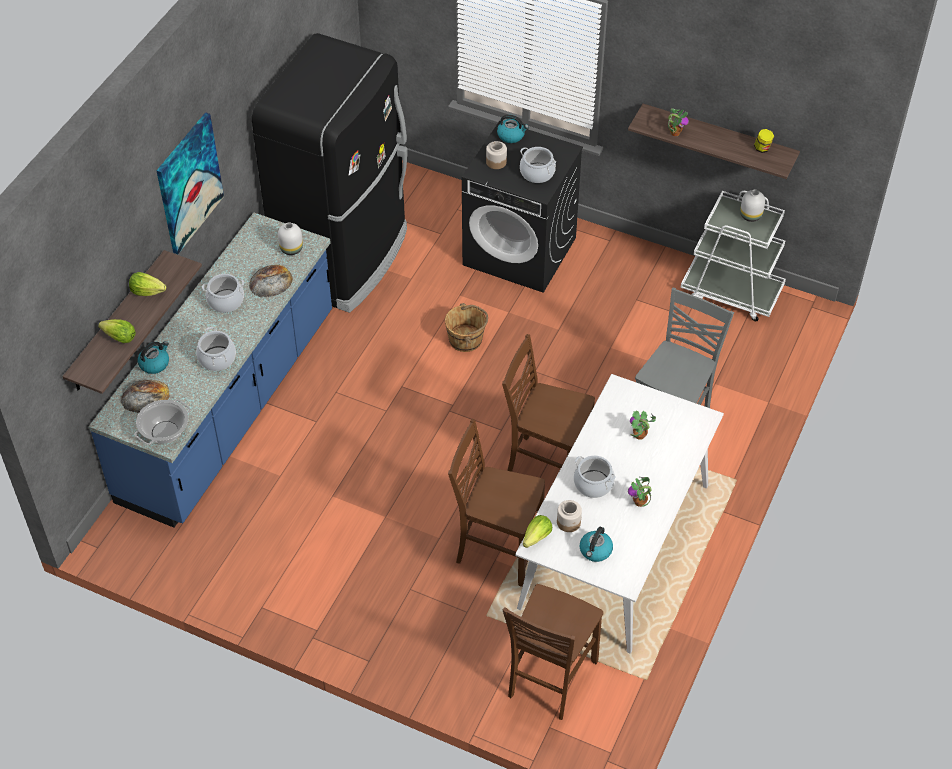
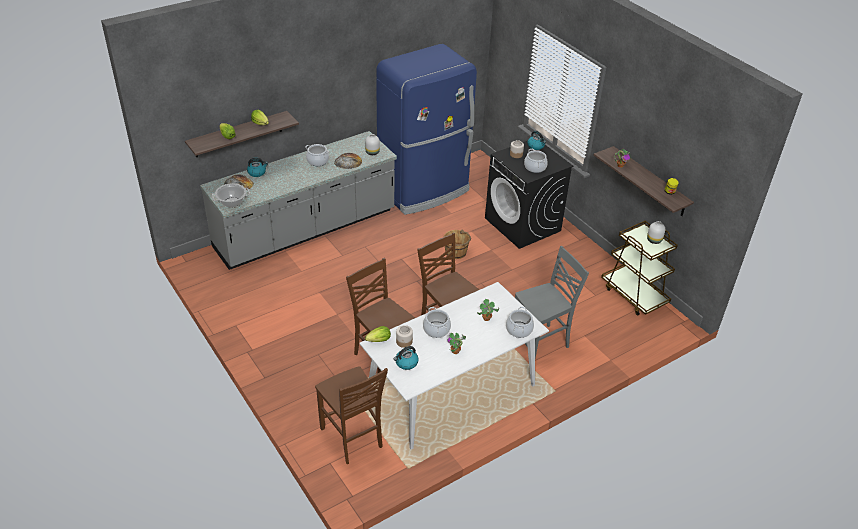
camera: 30 degrees right, 10 degrees down
blue counter [89,213,332,528] -> grey counter [200,131,397,270]
picture [157,112,224,254] -> none
cooking pot [196,327,236,371] -> cooking pot moved to [506,307,534,338]
black fridge [252,33,407,313] -> blue fridge [376,44,477,215]
brown chair [503,584,604,720] -> brown chair turned 90 degrees counterclockwise [315,366,388,464]
white cart [680,191,786,321] -> brown cart [601,221,678,316]

